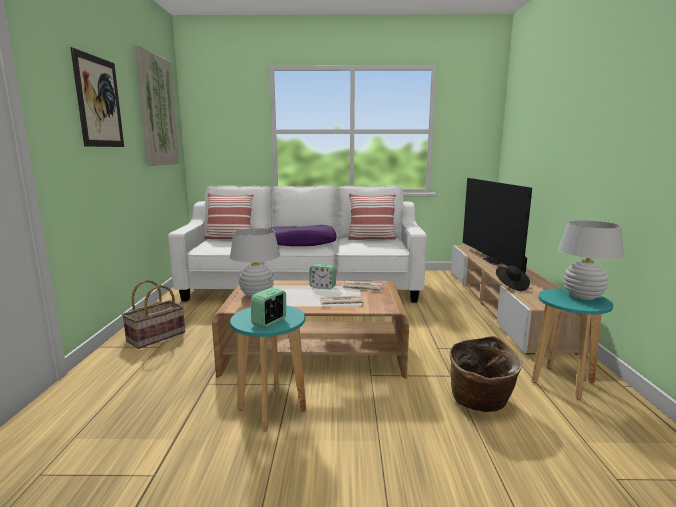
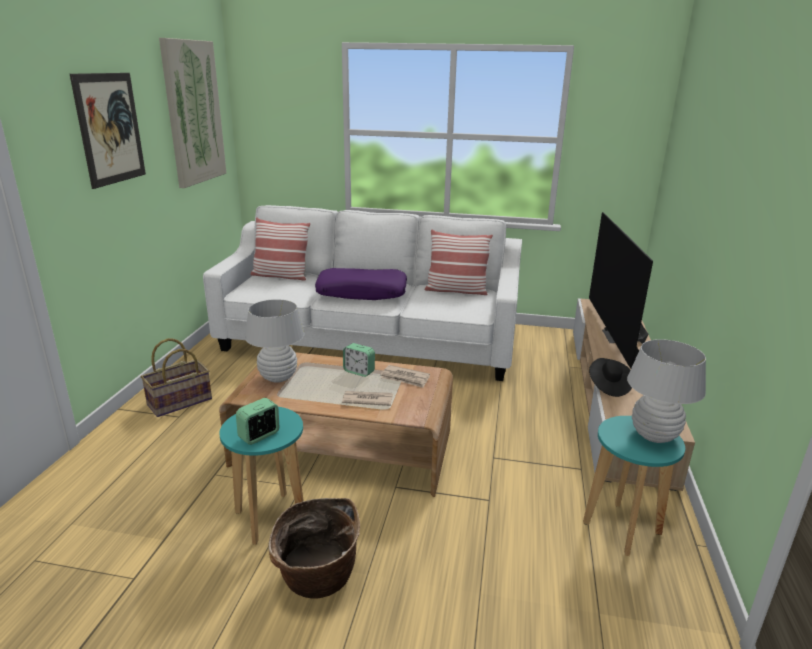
camera: 10 degrees right, 10 degrees up
basket [450,336,522,412] -> basket moved to [268,498,360,598]

